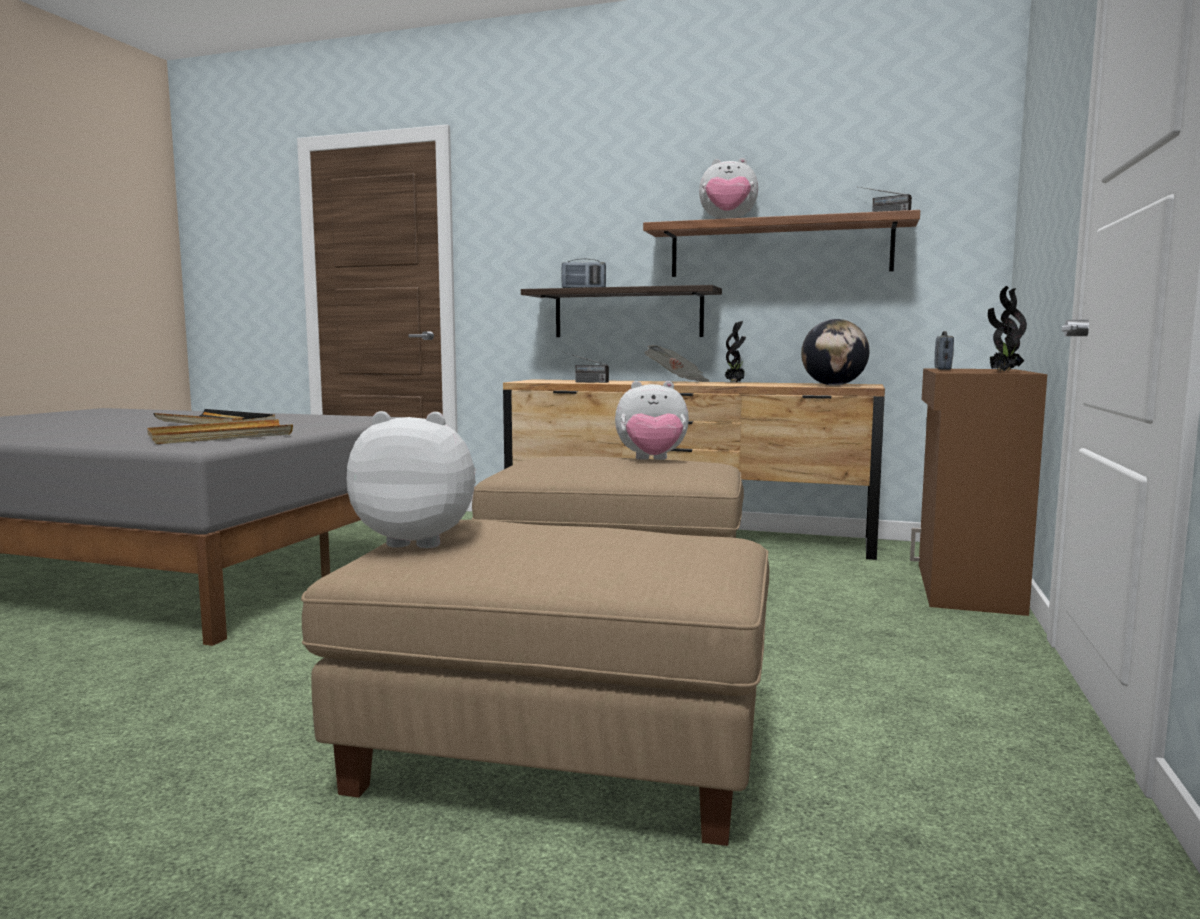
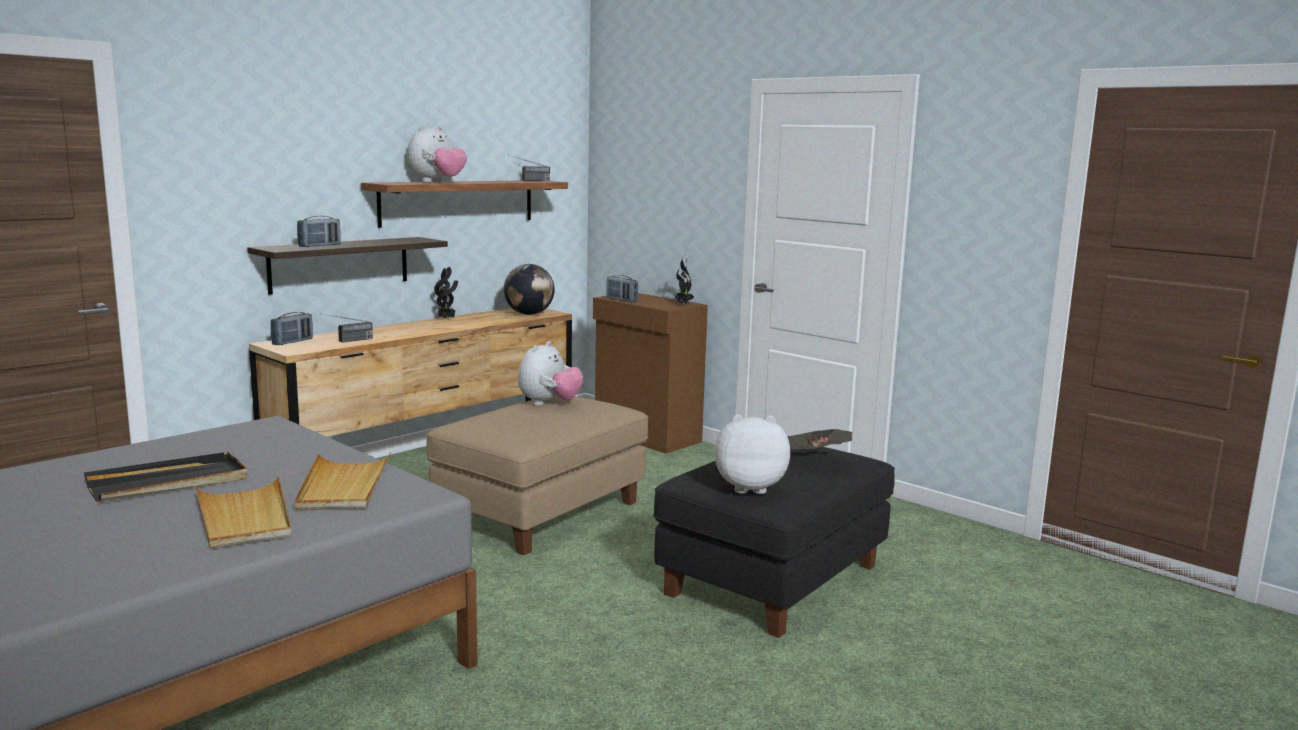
camera: 65 degrees left, 5 degrees up
beige ottoman [301,520,769,846] -> black ottoman [653,447,895,638]
plush toy [347,411,476,548] -> plush toy turned 60 degrees clockwise [715,414,790,494]
newspaper [644,345,710,382] -> newspaper moved to [787,429,852,449]
none -> beige tray [195,475,291,549]
none -> radio [271,312,313,345]

